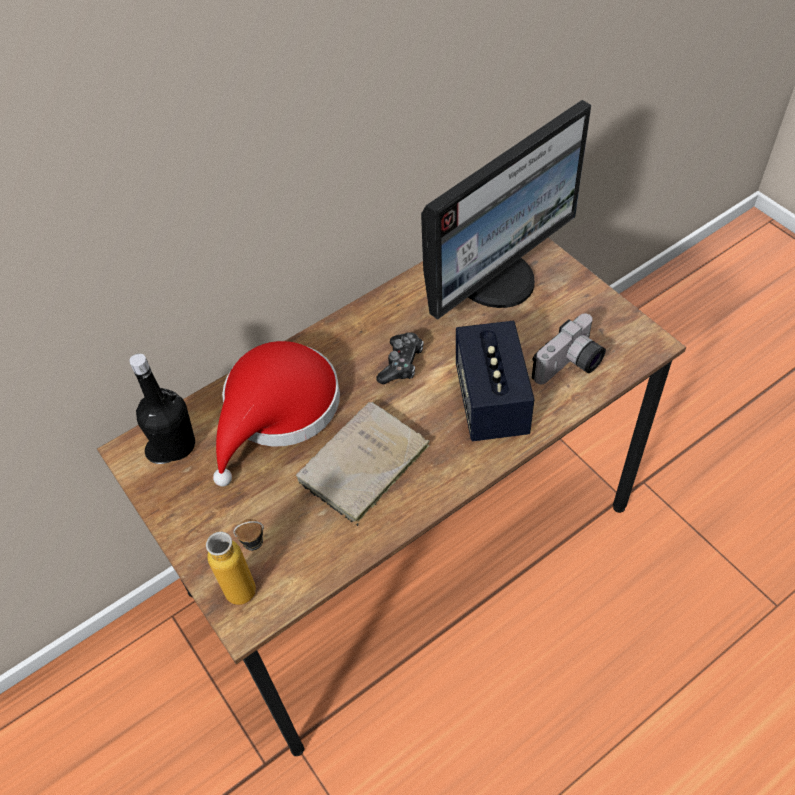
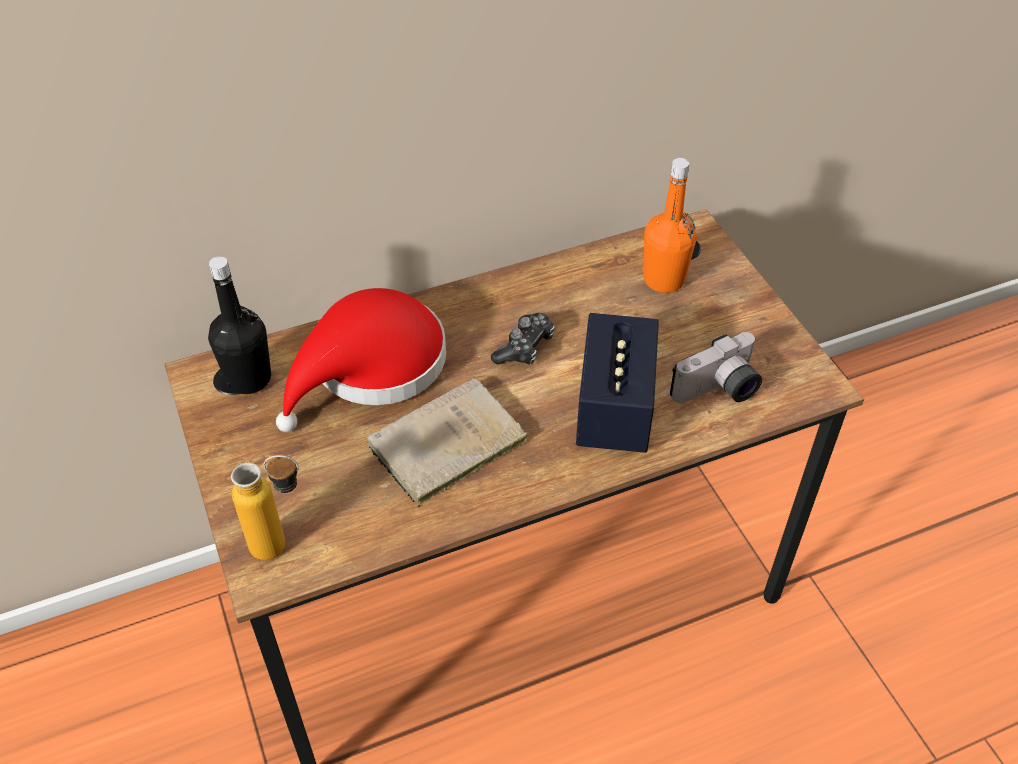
camera: 10 degrees right, 5 degrees down
monitor [421,100,591,320] -> orange bottle [642,158,697,293]

